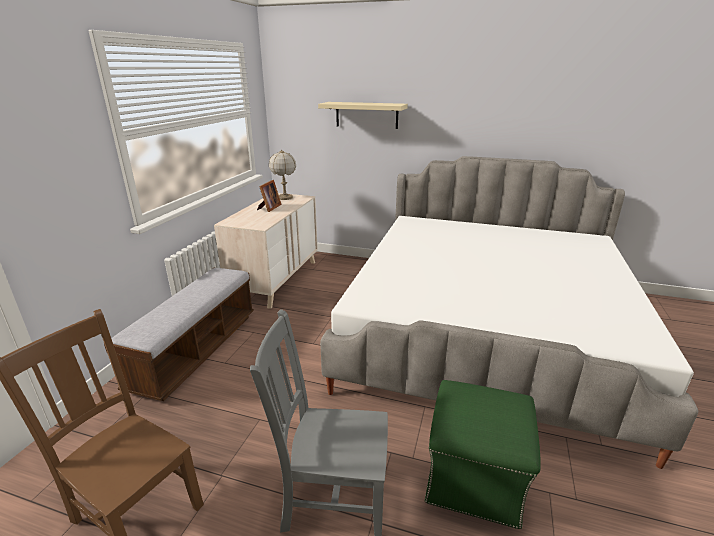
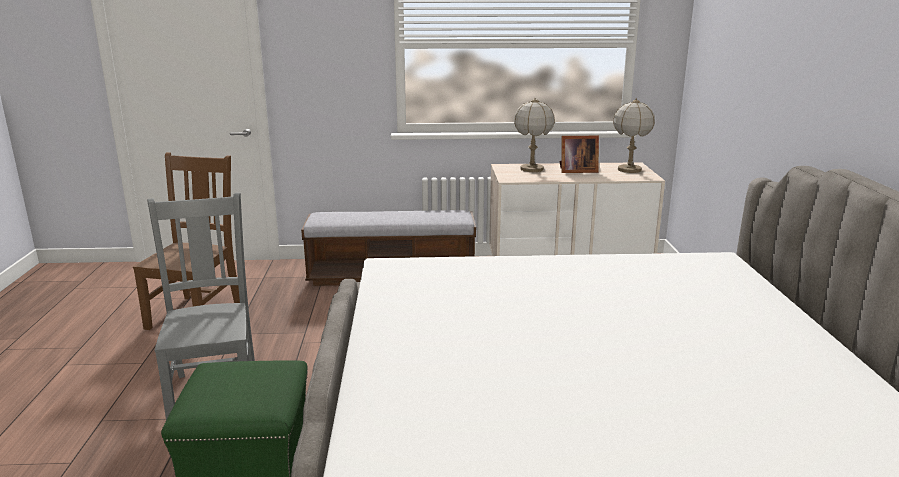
camera: 70 degrees right, 5 degrees down
beige shelf [318,102,408,129] -> none
none -> table lamp [514,98,555,172]

